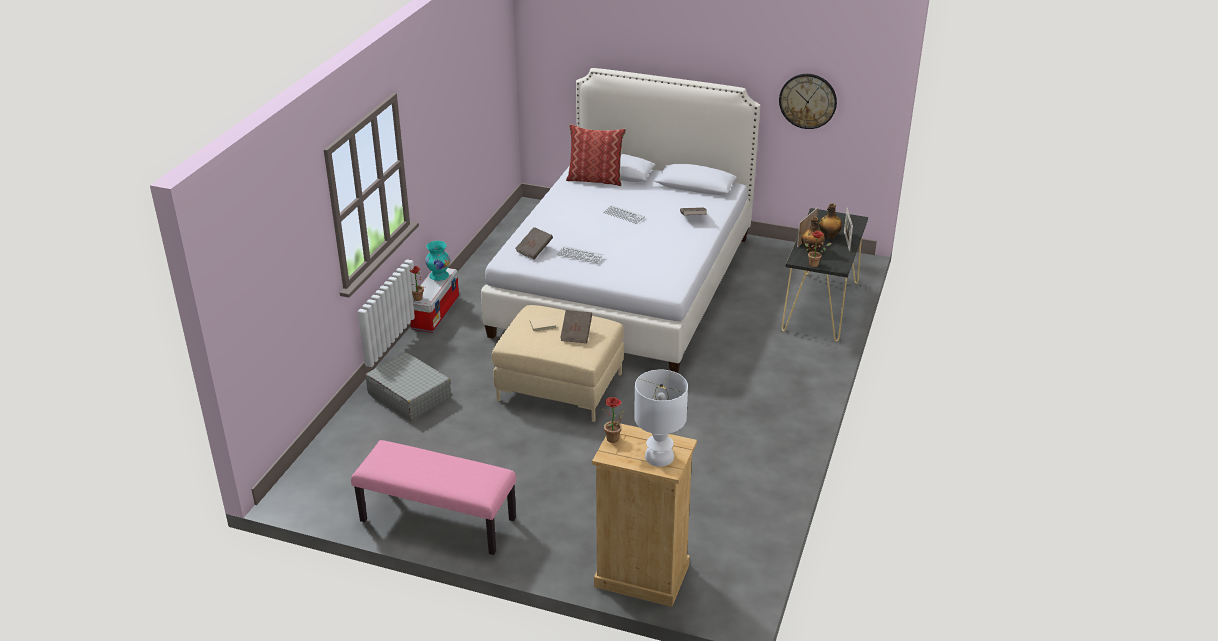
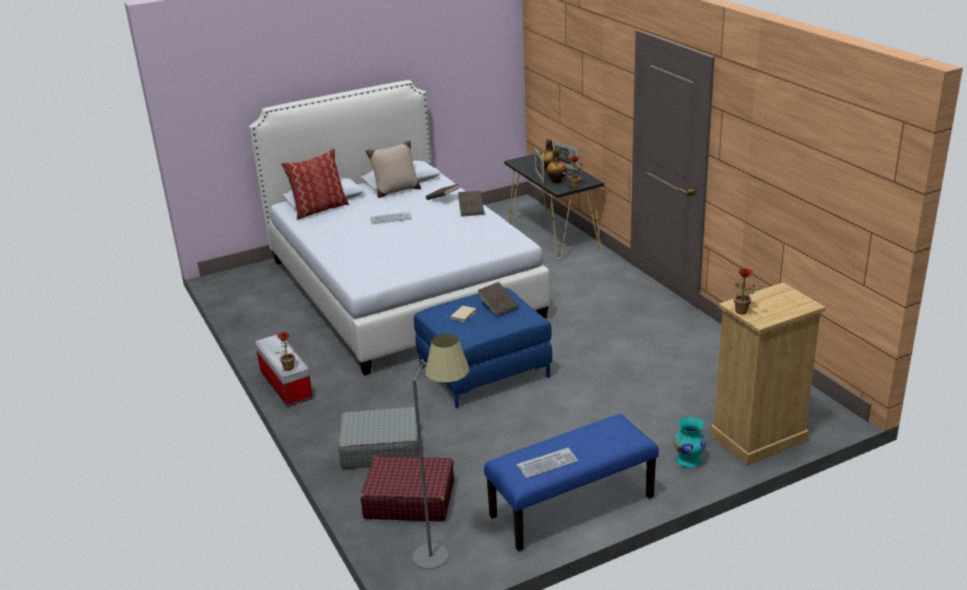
camera: 45 degrees left, 5 degrees down
pink bench [351,440,516,555] -> blue bench [484,414,659,551]
turquoise vase [425,241,450,281] -> turquoise vase moved to [674,417,706,468]
beige ottoman [491,305,624,422] -> blue ottoman [414,288,552,409]
brown book [515,227,553,260] -> brown book moved to [458,190,484,217]
keyboard [557,246,603,263] -> keyboard moved to [517,448,578,478]
white table lamp [634,369,688,467] -> none
wall clock [779,74,837,129] -> none
none -> red suitcase [360,456,454,521]
none -> beige pillow [366,140,421,198]
none -> grey floor lamp [412,334,469,569]

